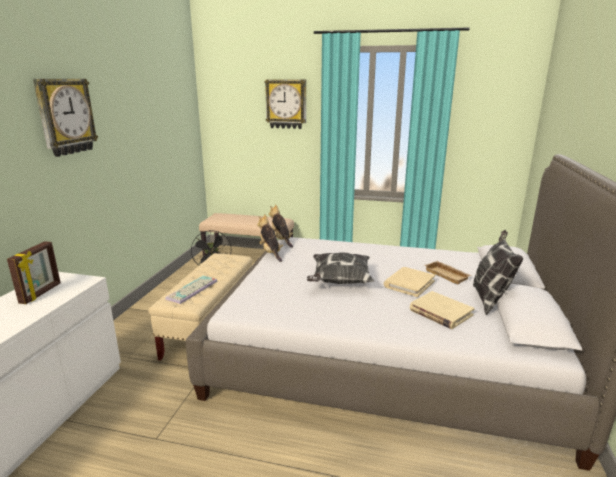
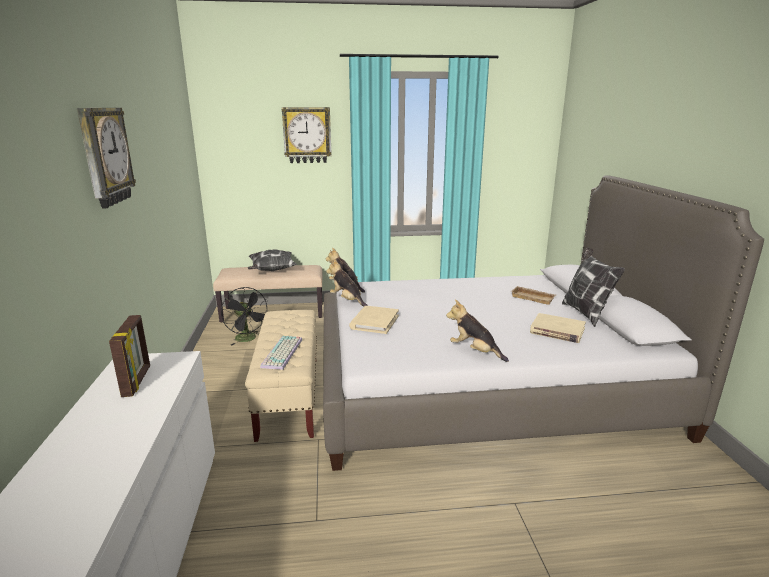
camera: 20 degrees left, 0 degrees up
pillow [307,253,374,284] -> pillow moved to [247,250,297,271]
beige book [384,267,435,297] -> beige book moved to [349,306,399,334]
none -> plush toy [446,299,509,362]

